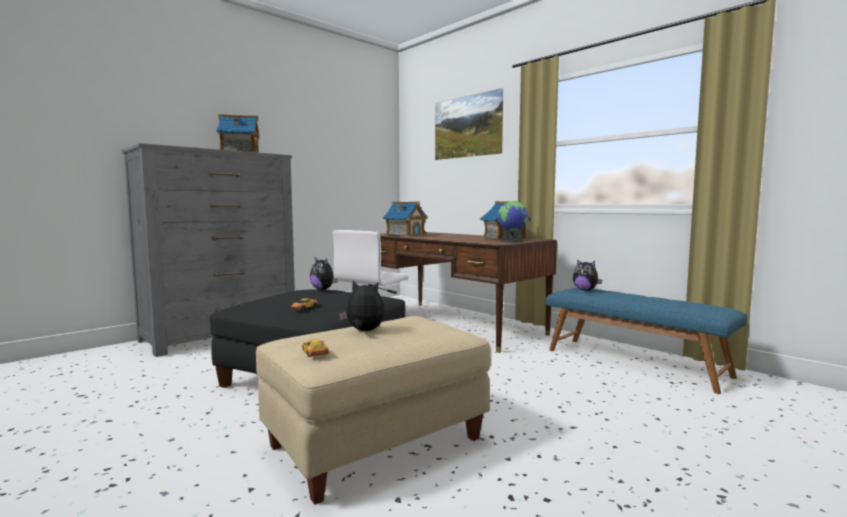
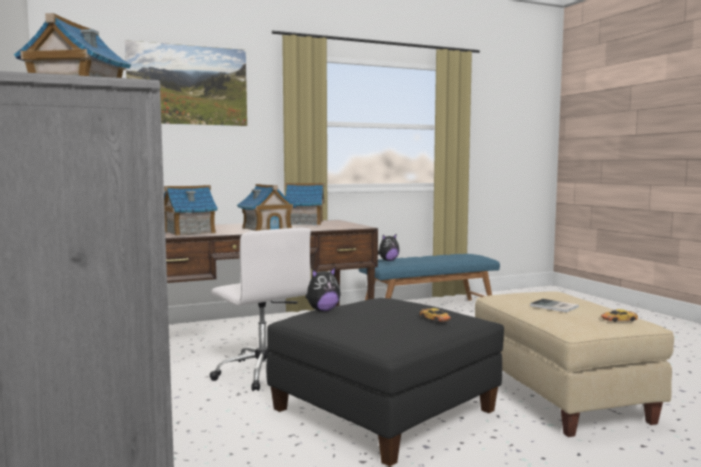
camera: 70 degrees left, 0 degrees up
plush toy [339,281,384,331] -> book [530,299,579,313]
globe [498,201,529,242] -> none
none -> toy house [237,184,297,231]

